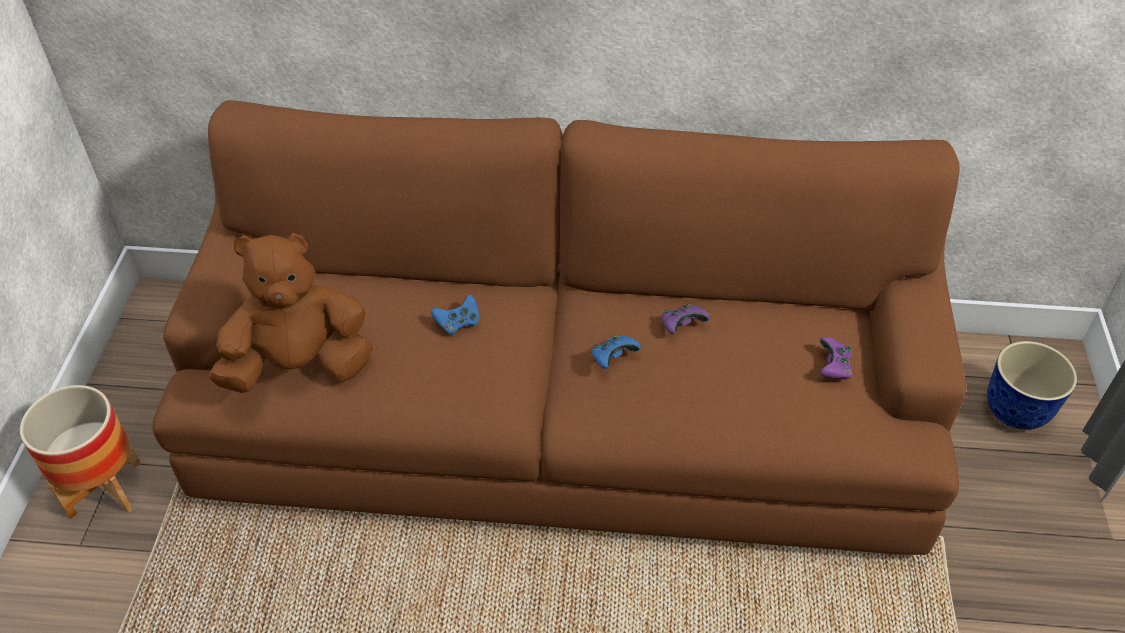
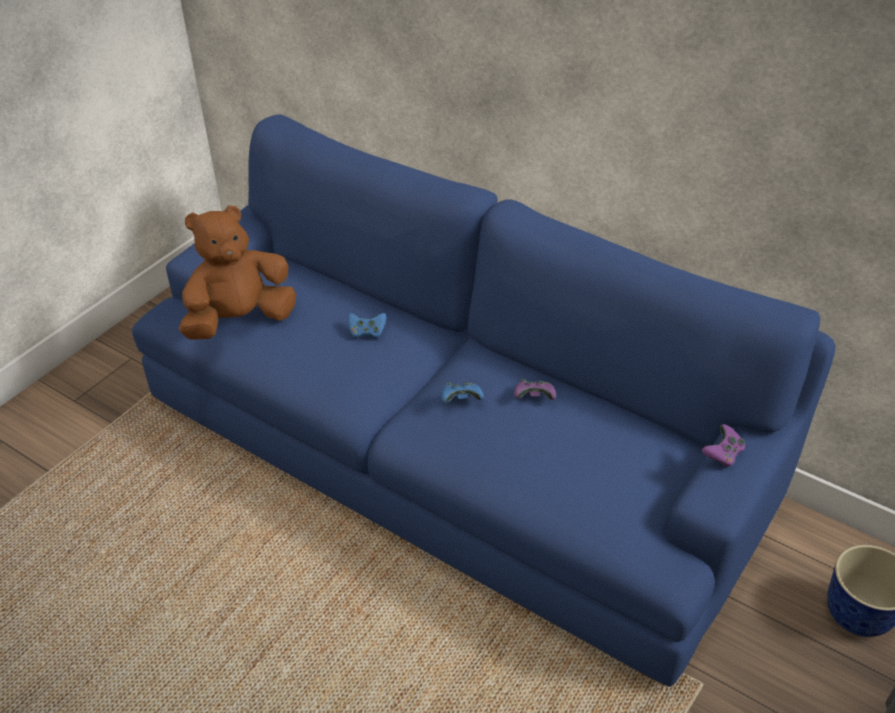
camera: 30 degrees right, 5 degrees down
planter [20,385,141,519] -> none
brown sofa [152,100,966,555] -> blue sofa [132,114,836,687]
brown plush toy [209,233,373,393] -> brown plush toy turned 45 degrees counterclockwise [179,205,296,340]
purple game controller [820,337,853,380] -> purple game controller moved to [702,424,745,467]

